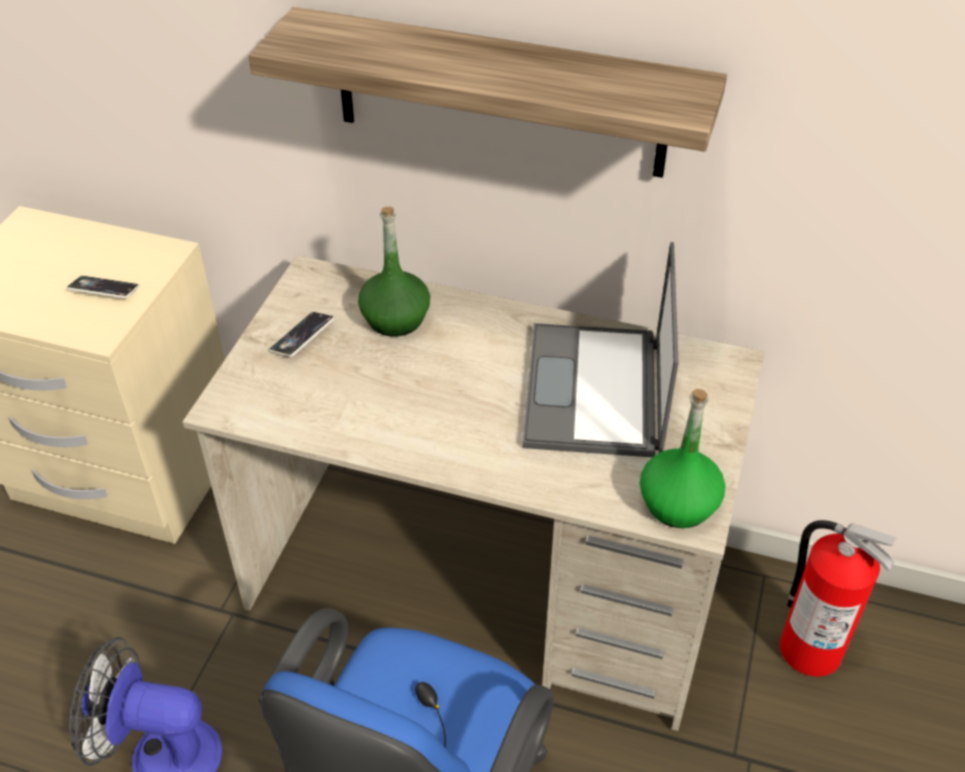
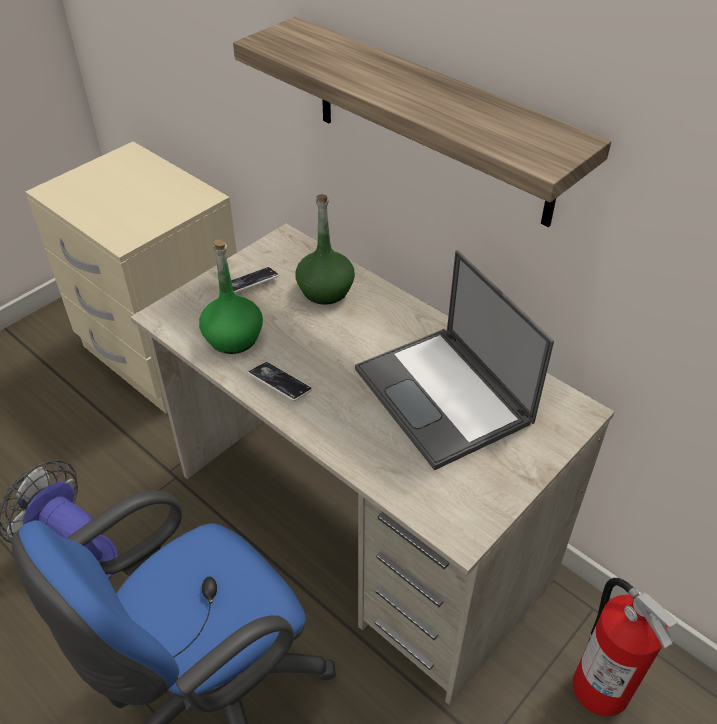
camera: 25 degrees right, 0 degrees up
phone [67,276,140,298] -> phone moved to [248,362,312,401]
laptop [522,242,679,457] -> laptop turned 60 degrees counterclockwise [355,250,554,471]
green bottle [640,389,725,528] -> green bottle moved to [199,240,263,354]

